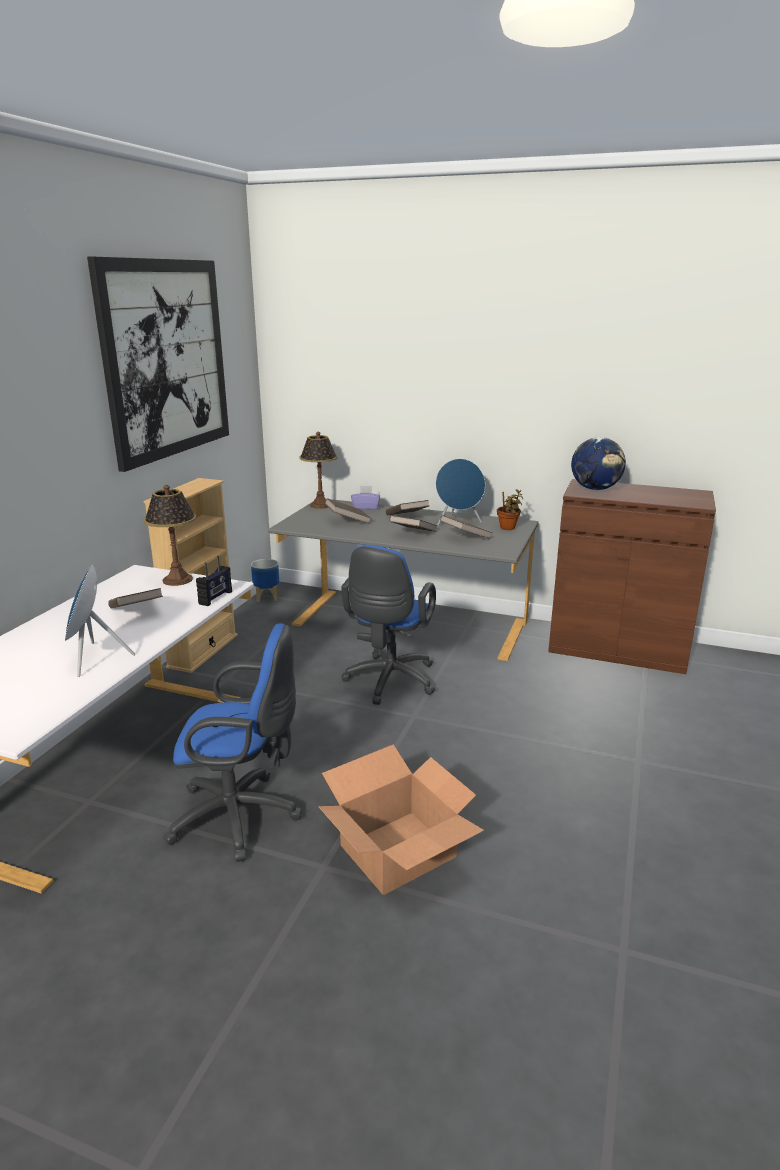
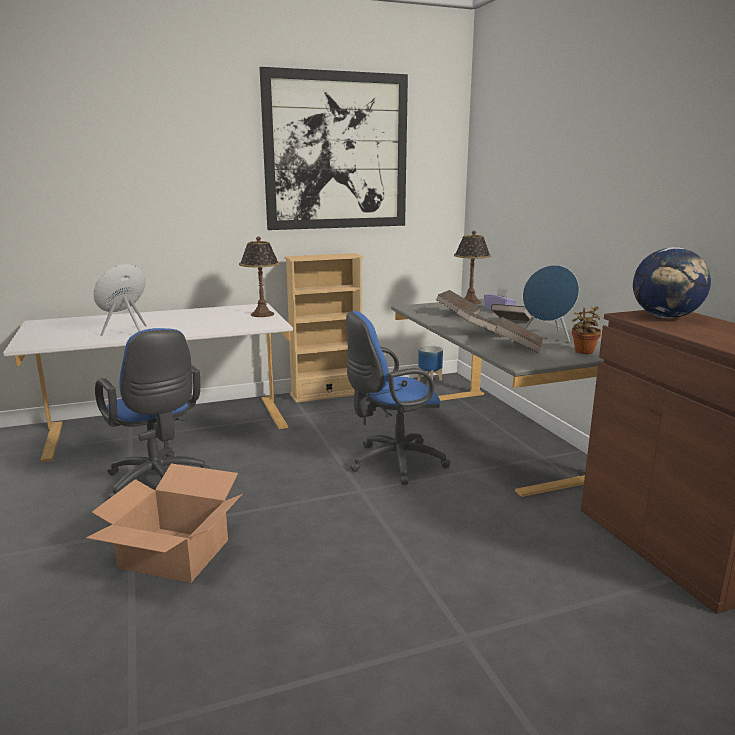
camera: 50 degrees right, 5 degrees down
brown book [108,588,163,609] -> none
radio [196,556,232,606] -> none

